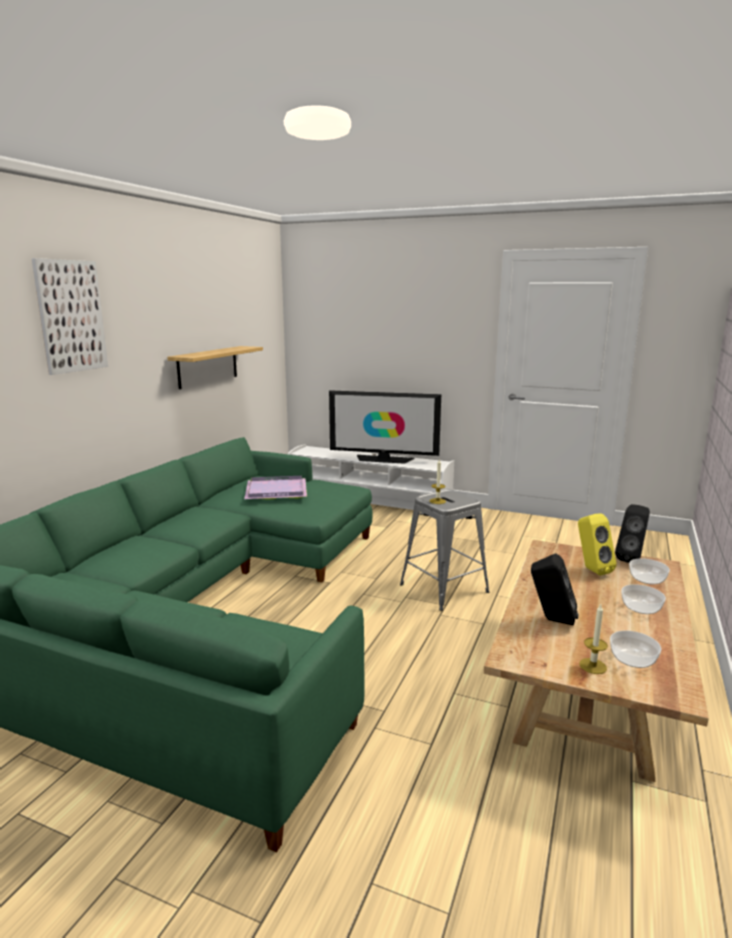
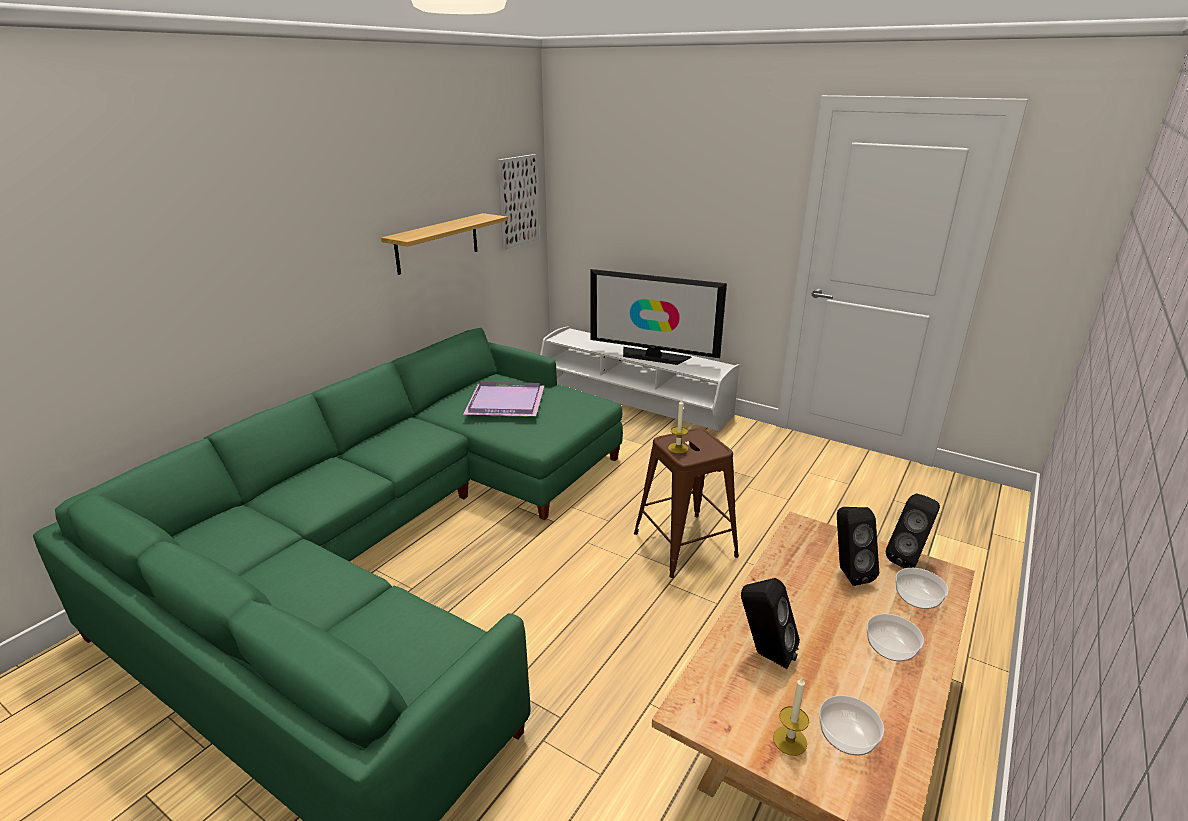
camera: 10 degrees right, 10 degrees up
picture [31,258,108,375] -> picture moved to [498,154,539,250]
grey stool [400,489,489,611] -> brown stool [634,428,739,578]
yellow speaker [578,513,617,576] -> black speaker [837,507,879,586]

